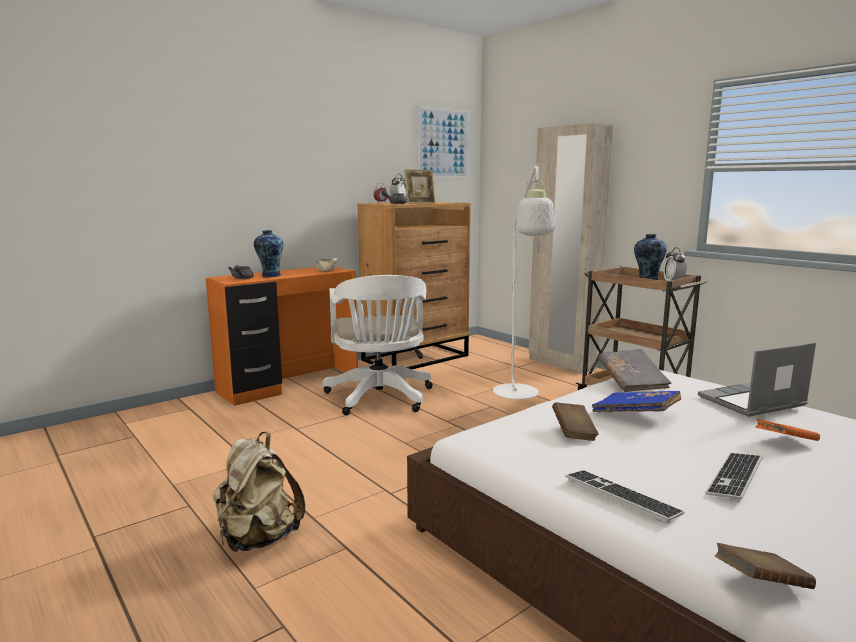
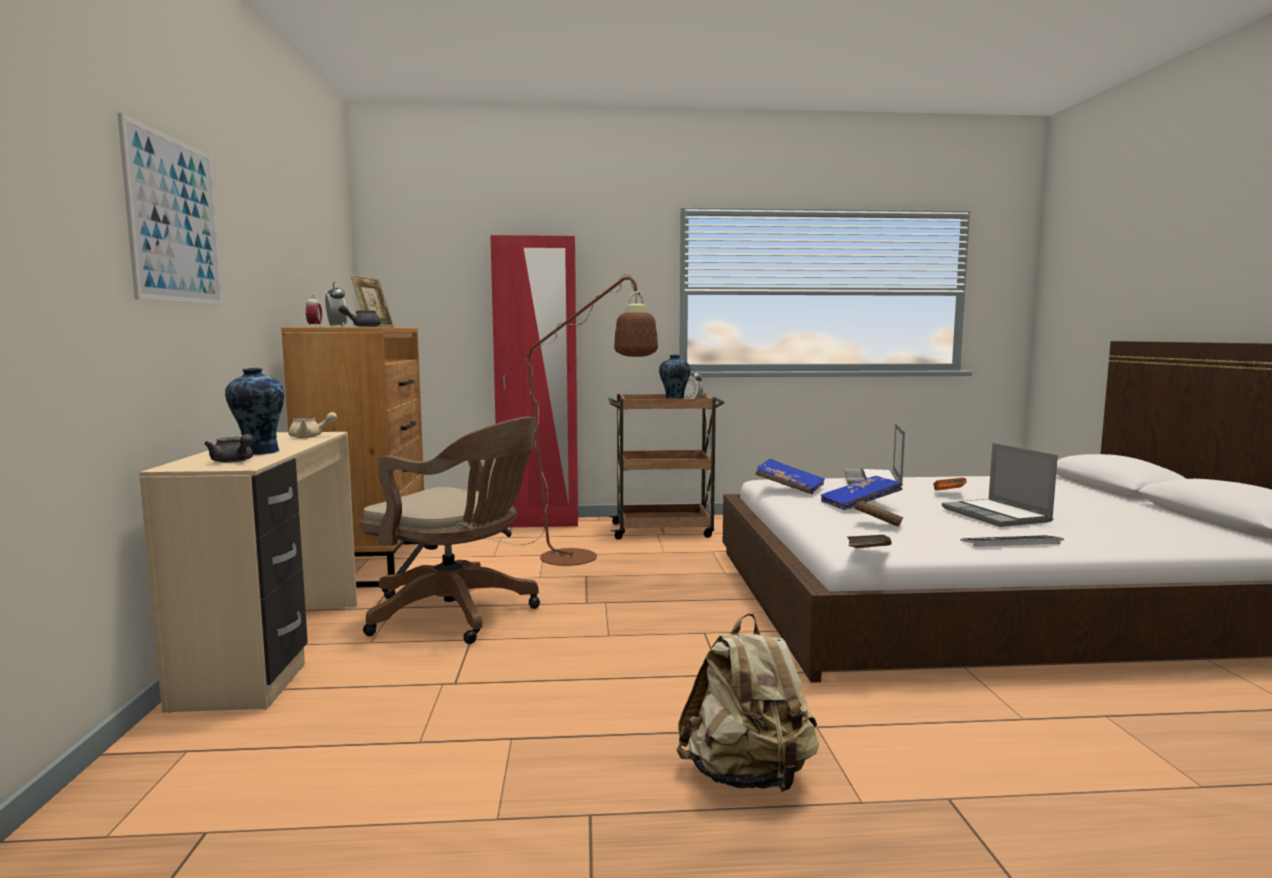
camera: 55 degrees left, 5 degrees down
orange desk [206,267,358,406] -> beige desk [139,432,357,713]
white office chair [322,275,433,415] -> brown office chair [360,417,540,644]
picture [417,106,469,178] -> picture moved to [118,113,223,306]
white floor lamp [493,163,555,399] -> brown floor lamp [485,274,658,566]
beige wardrobe [529,123,613,374] -> red wardrobe [490,235,578,527]
grey book [598,349,671,392] -> blue book [755,459,825,495]
keyboard [705,453,763,502] -> laptop [942,443,1058,527]
brown book [715,543,816,589] -> brown book moved to [847,535,892,548]

